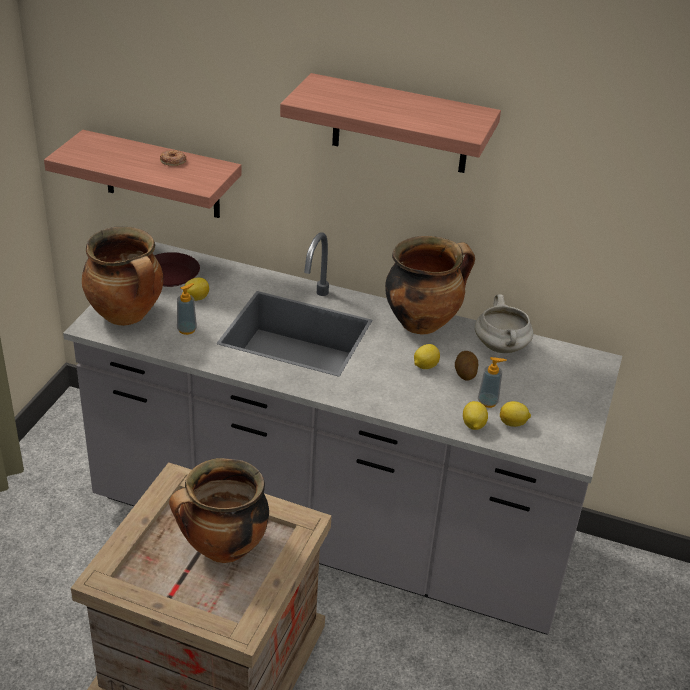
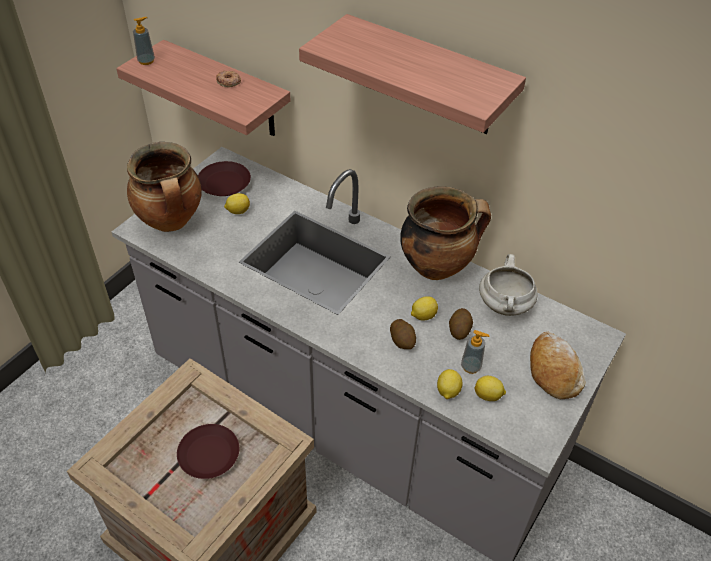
camera: 15 degrees right, 10 degrees up
cooking pot [169,458,269,563] -> brown plate [177,424,239,479]
soap dispenser [177,283,197,335] -> soap dispenser moved to [133,17,155,65]
none -> potato [390,319,416,349]
none -> bread [530,332,586,399]

